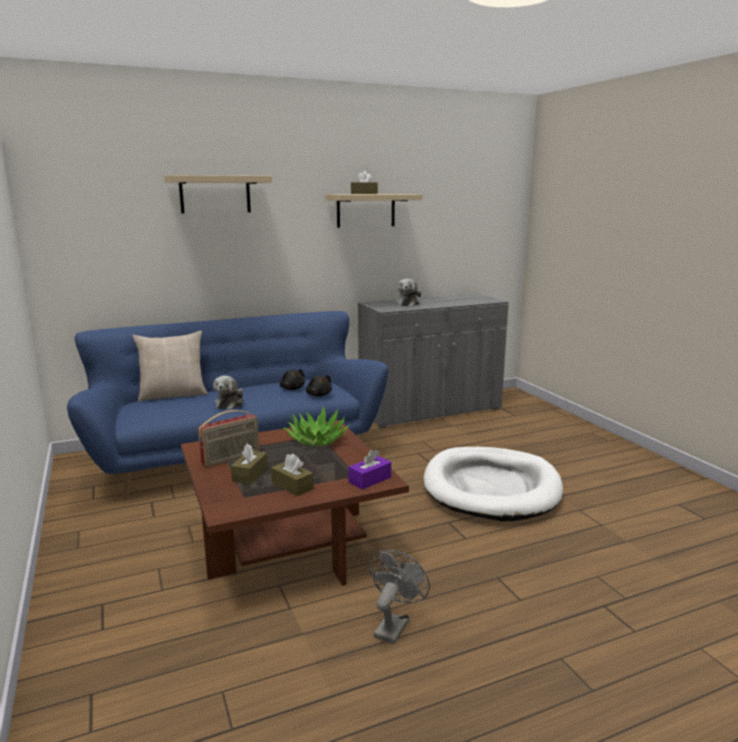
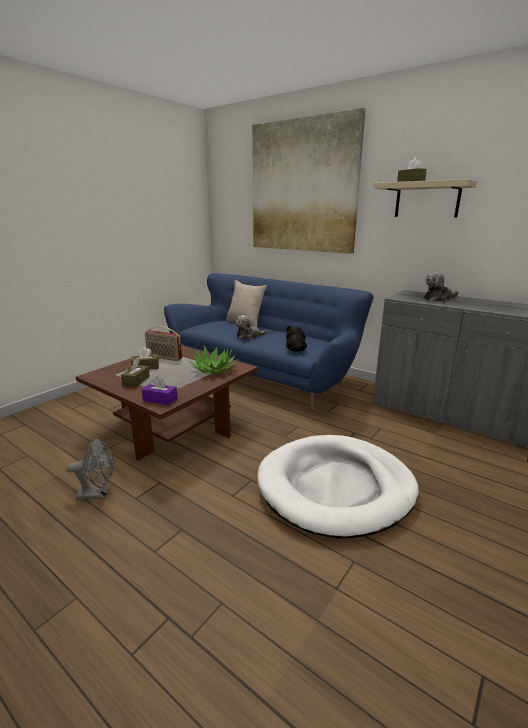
camera: 60 degrees right, 5 degrees up
beige shelf [164,175,272,214] -> picture [252,108,366,254]

